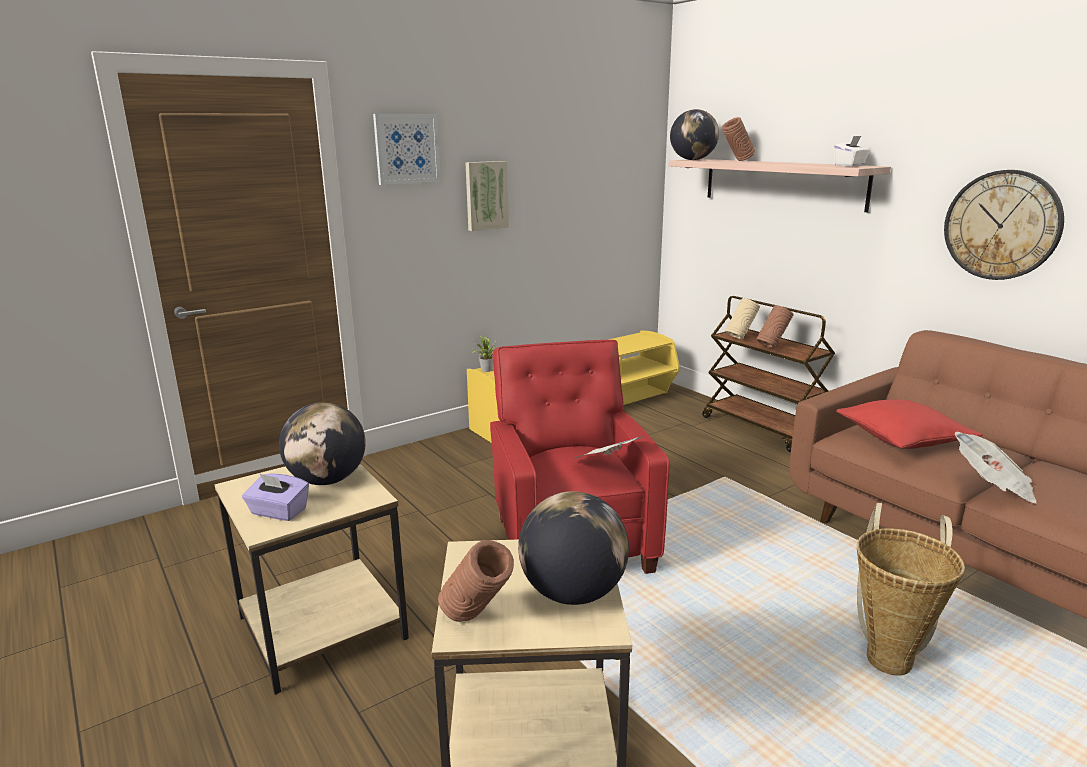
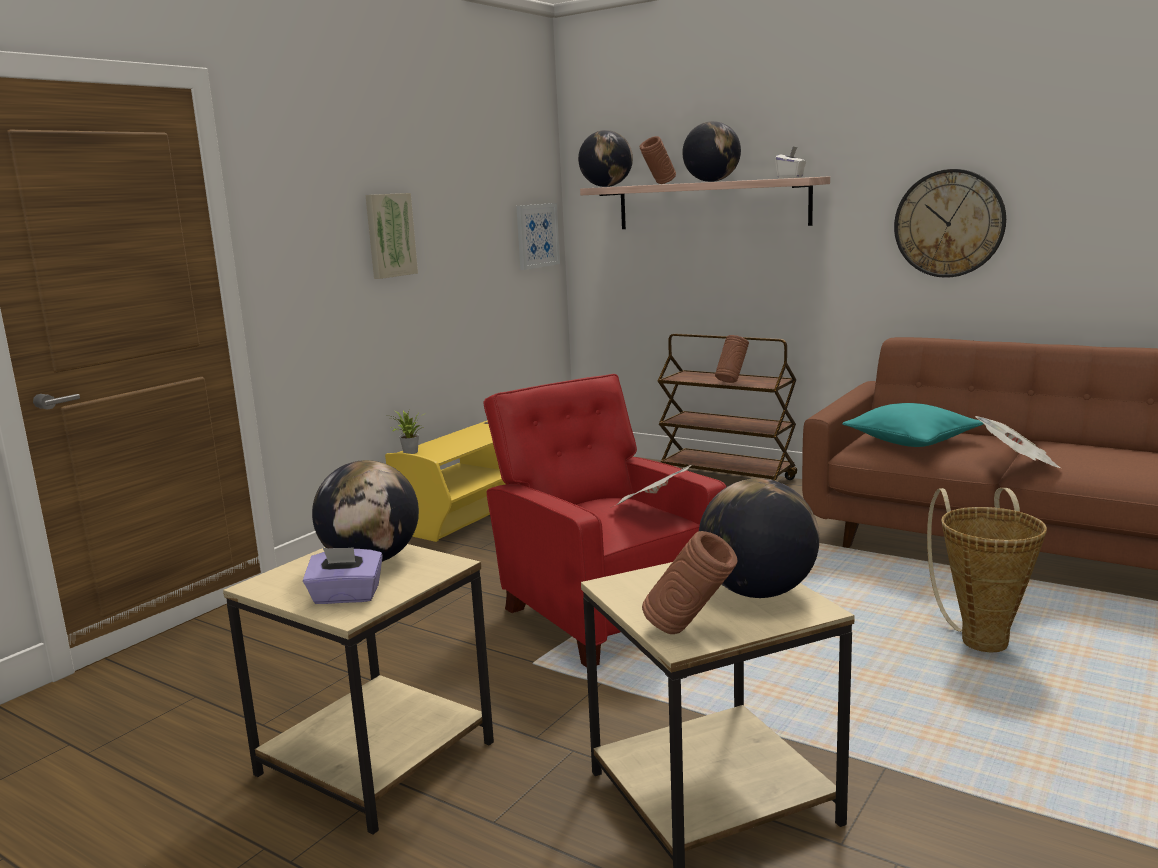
camera: 20 degrees left, 5 degrees down
picture [373,114,441,185] -> picture moved to [516,203,560,270]
beige vase [725,298,760,339] -> none
red pillow [836,400,983,449] -> turquoise pillow [842,403,984,447]
none -> globe [682,121,741,182]

